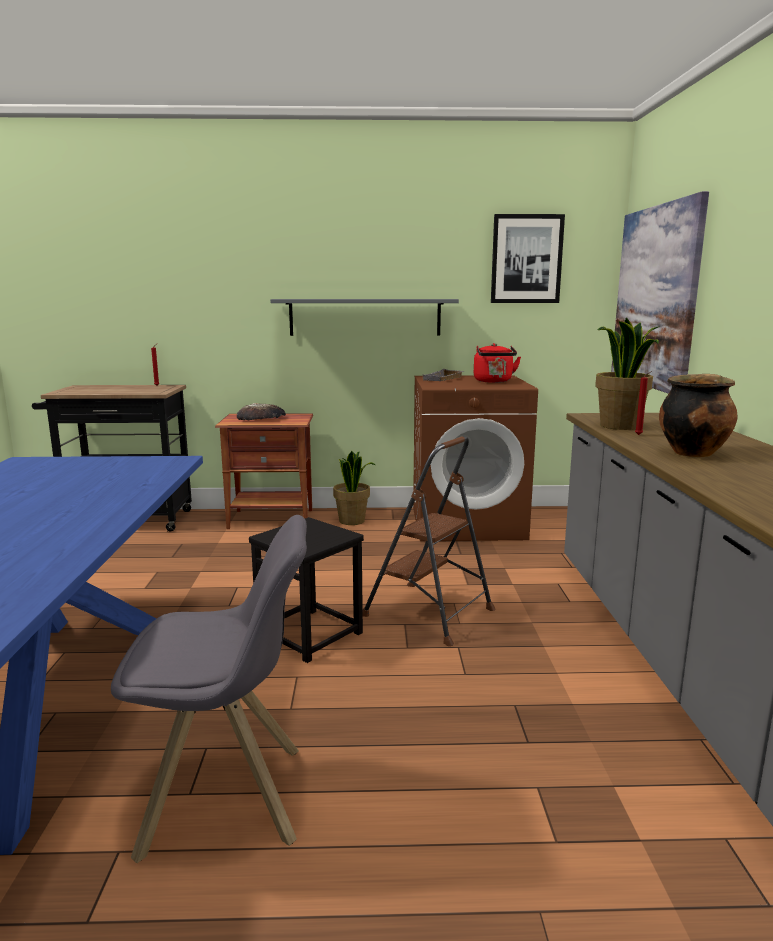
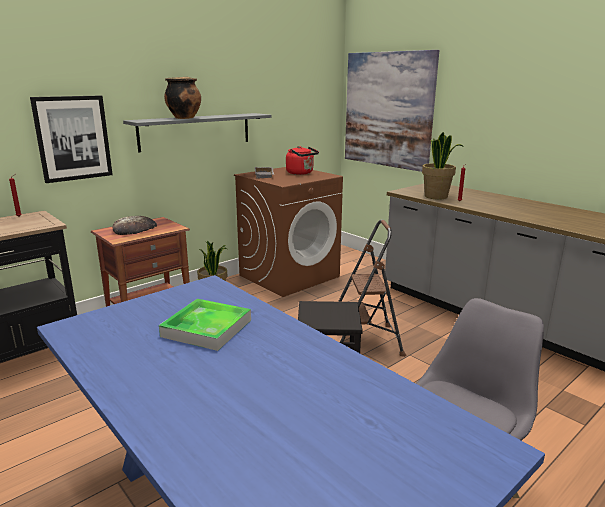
camera: 40 degrees left, 5 degrees up
picture [491,214,565,303] -> picture moved to [30,95,113,183]
cooking pot [659,374,738,457] -> cooking pot moved to [164,77,201,119]
none -> tray [159,299,251,351]

